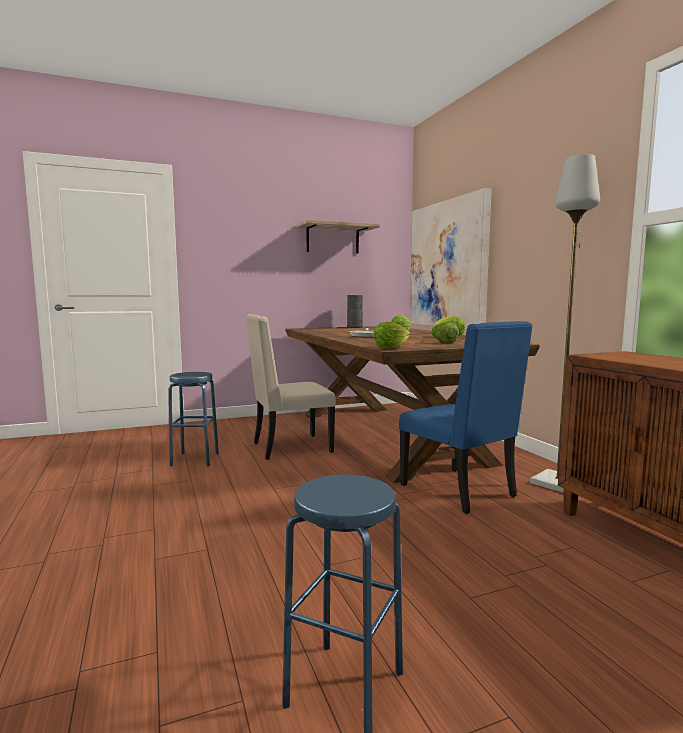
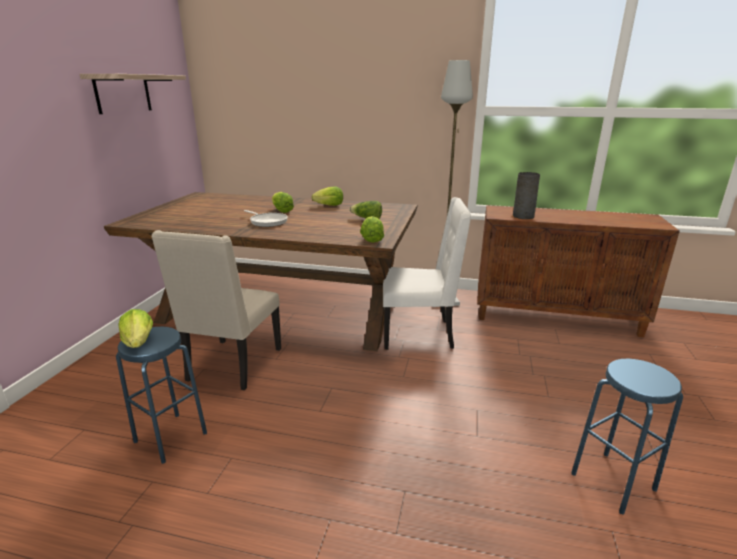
camera: 55 degrees left, 15 degrees up
grey vase [347,295,363,328] -> grey vase moved to [513,172,540,219]
blue chair [399,321,533,514] -> white chair [383,197,471,350]
picture [410,188,492,329] -> none
none -> lettuce [118,309,153,348]

